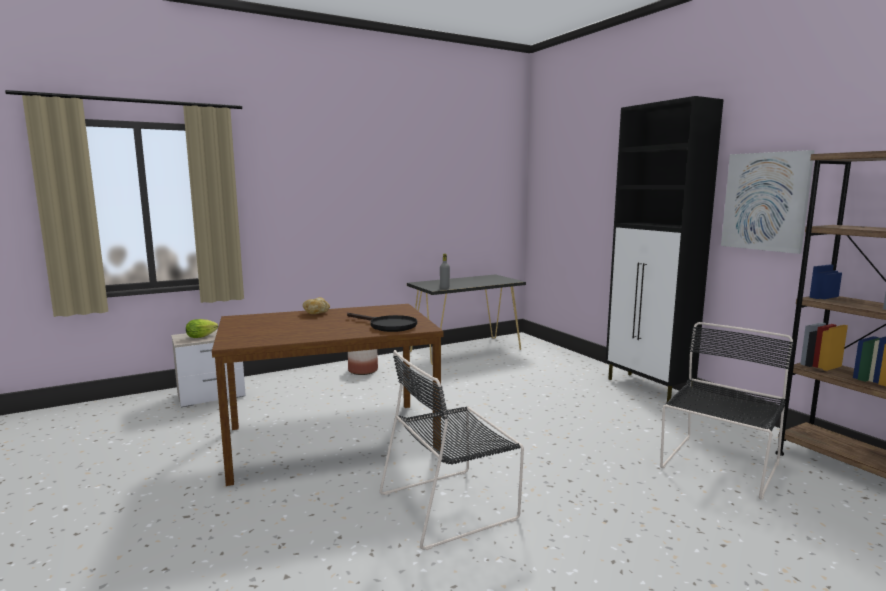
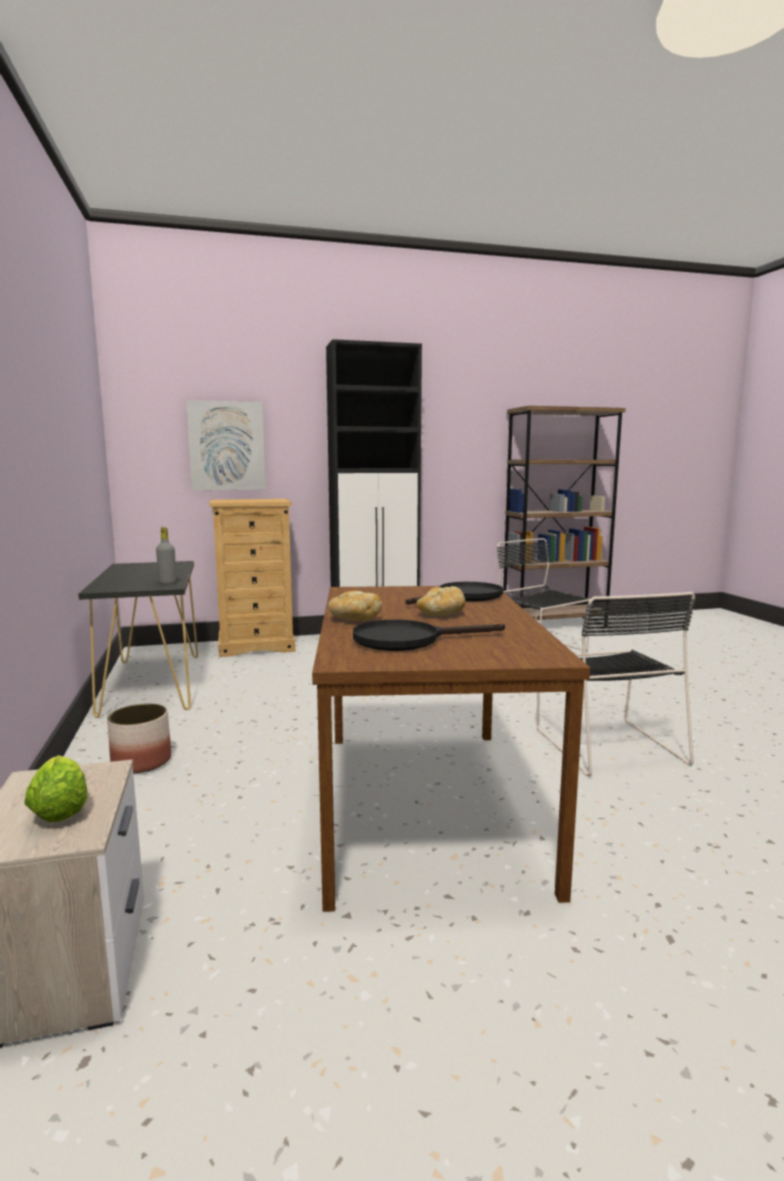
camera: 75 degrees left, 0 degrees up
picture [721,150,815,254] -> picture moved to [186,400,266,490]
none -> beige dresser [209,499,296,657]
none -> black frying pan [353,620,505,651]
none -> bread [417,586,466,616]

